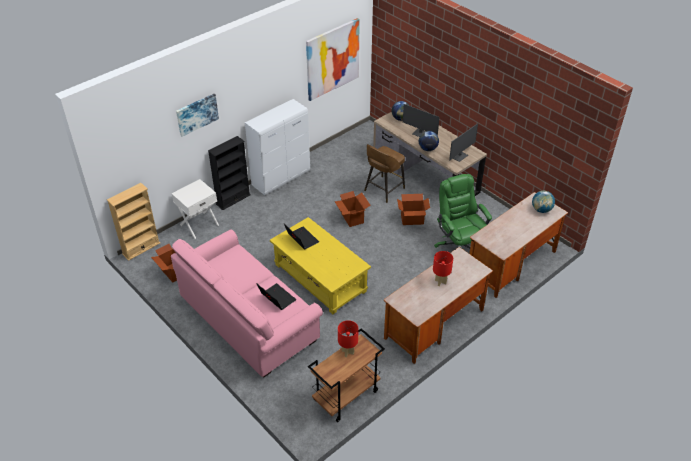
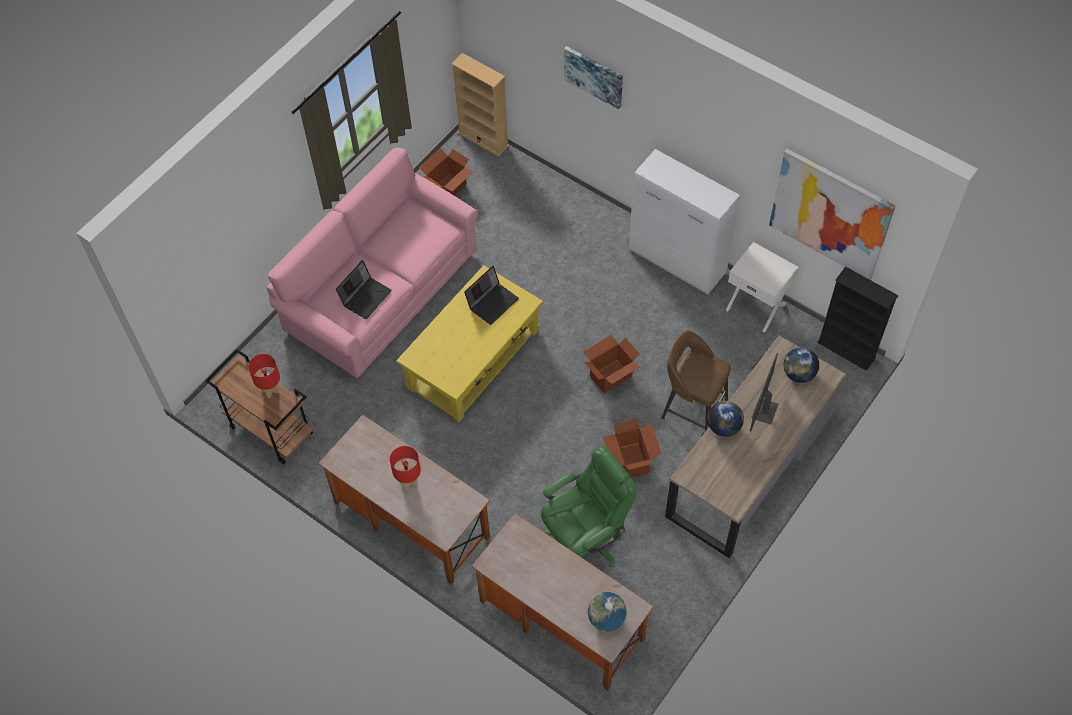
camera: 80 degrees right, 15 degrees up
white nightstand [172,179,219,239] -> white nightstand moved to [726,242,799,333]
black bookcase [208,136,251,210] -> black bookcase moved to [817,266,899,371]
monitor [449,123,478,162] -> none

